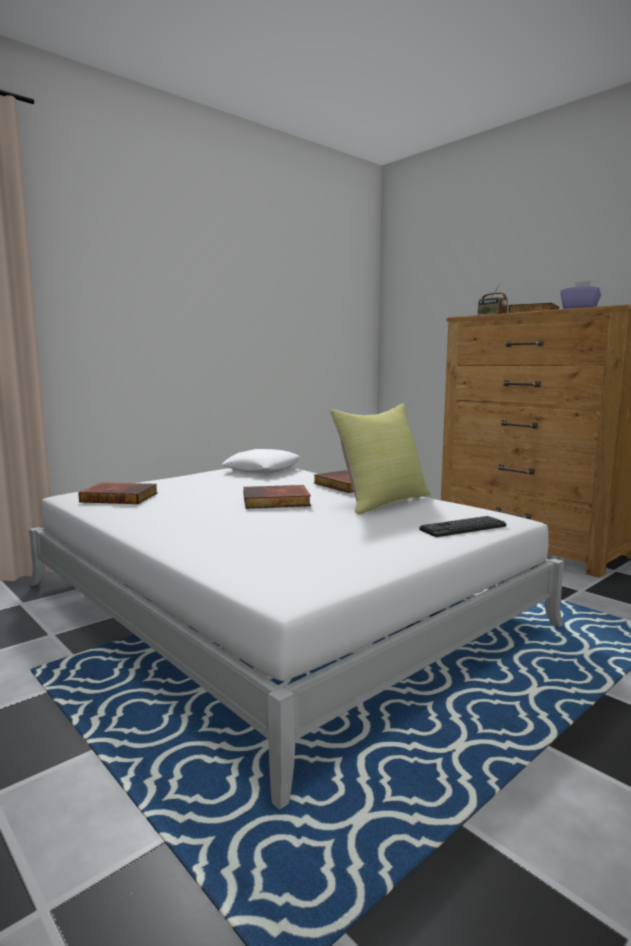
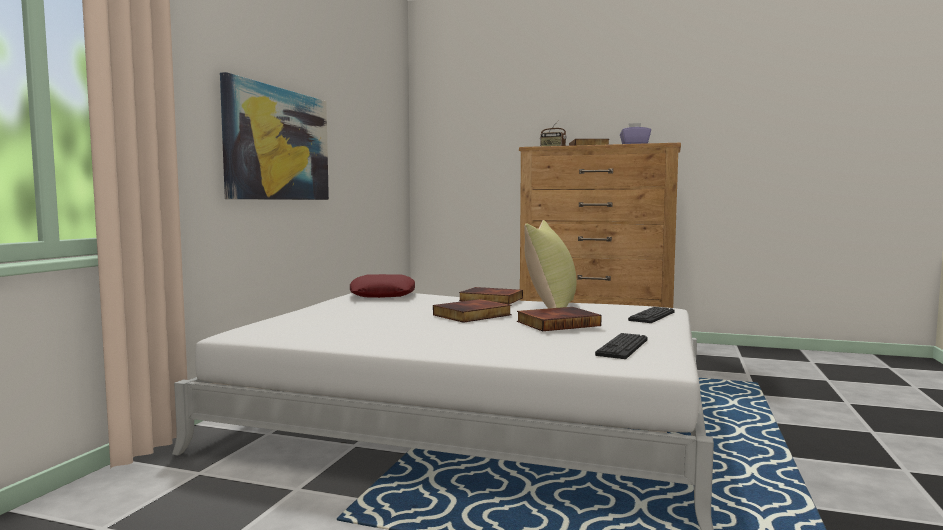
camera: 30 degrees left, 5 degrees down
book [78,482,158,504] -> book moved to [517,307,602,331]
white pillow [222,449,301,473] -> red pillow [350,274,415,298]
none -> picture [220,72,329,200]
none -> keyboard [595,333,647,359]

